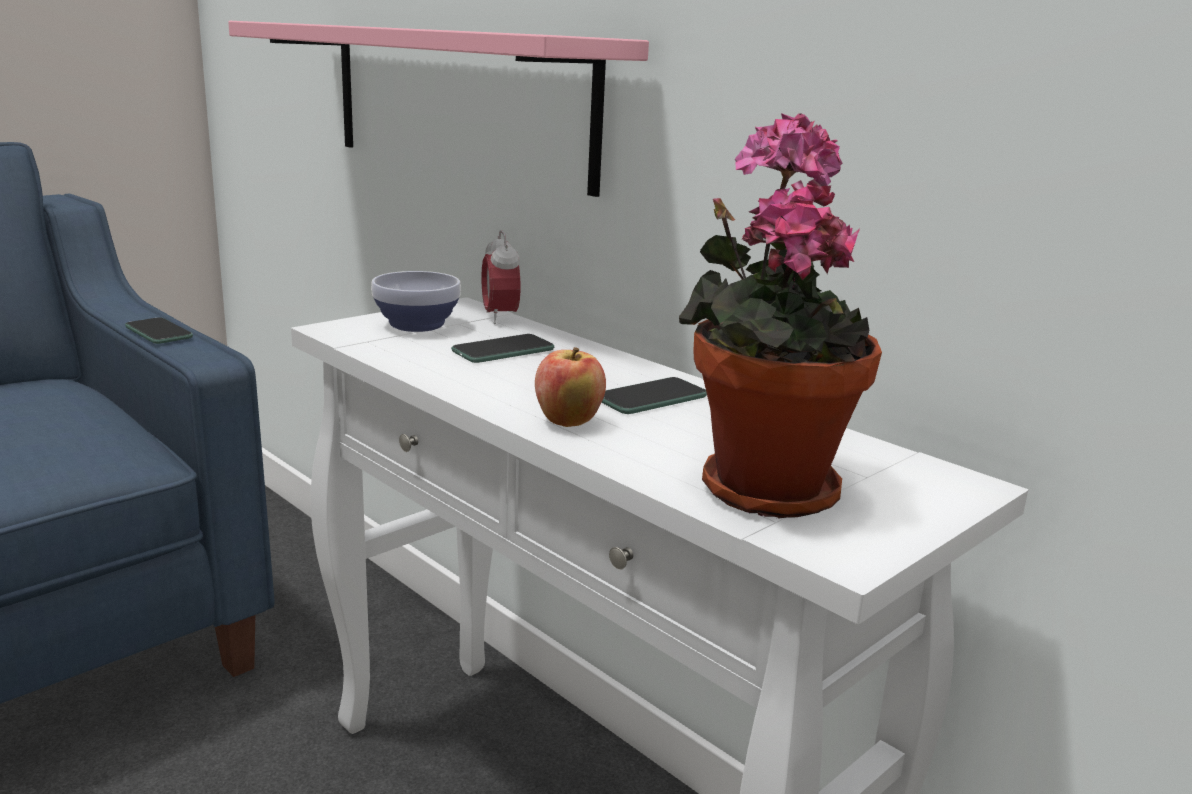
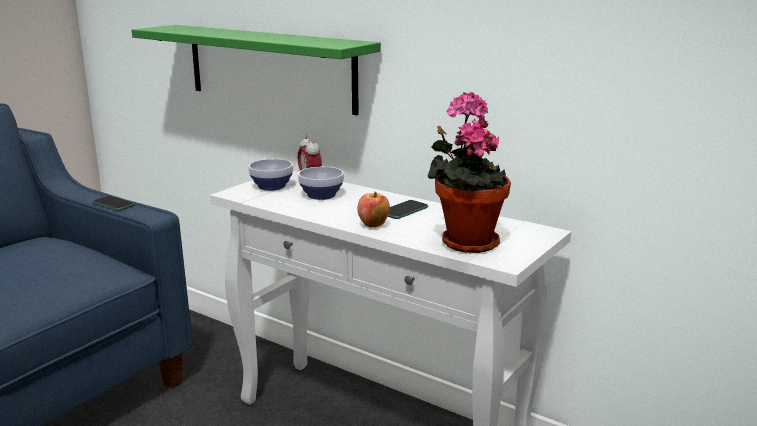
camera: 10 degrees left, 0 degrees up
pink shelf [228,21,649,197] -> green shelf [131,25,381,115]
phone [451,334,554,363] -> bowl [298,167,344,200]

